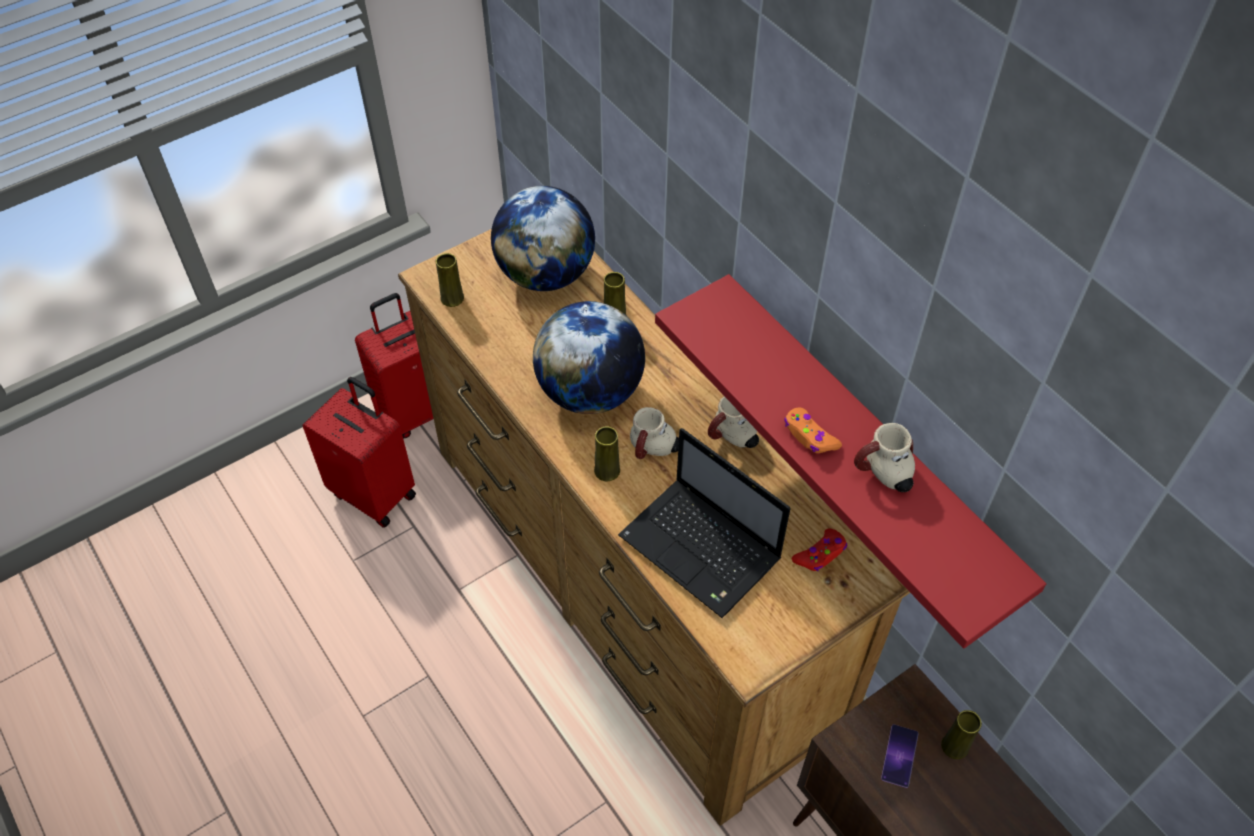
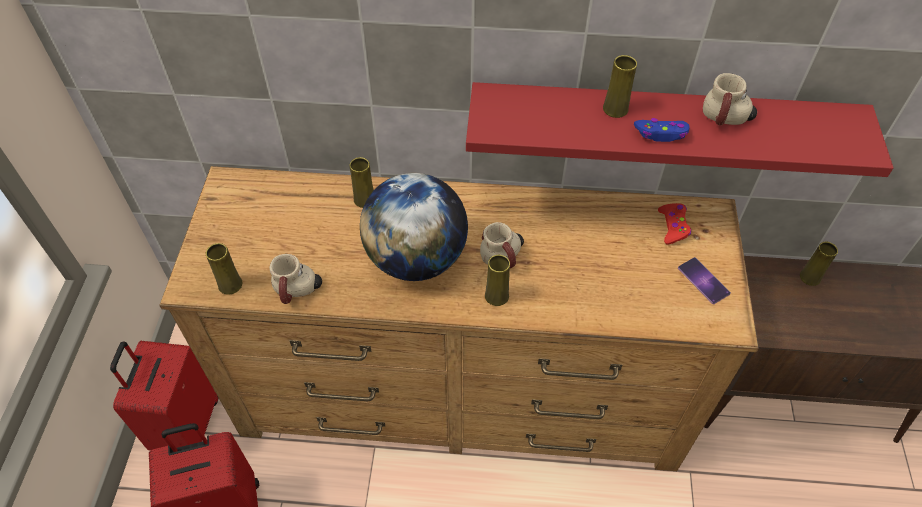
camera: 50 degrees left, 0 degrees up
globe [491,186,595,291] -> none
laptop [618,428,791,618] -> none
mug [708,396,759,448] -> mug moved to [270,254,322,304]
orange game controller [784,408,842,453] -> blue game controller [634,118,690,142]
phone [881,724,919,788] -> phone moved to [678,257,731,304]
none -> yellow vase [603,55,637,118]

